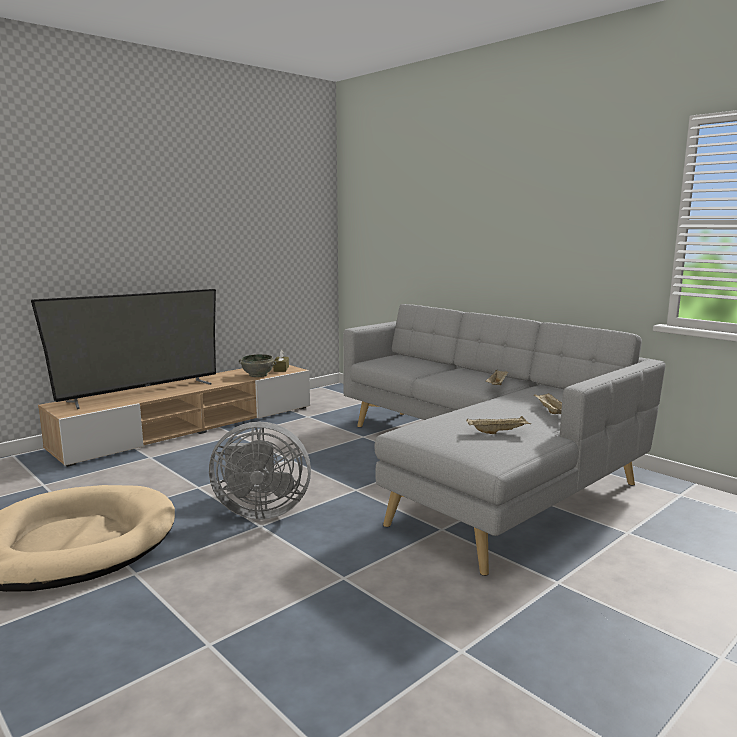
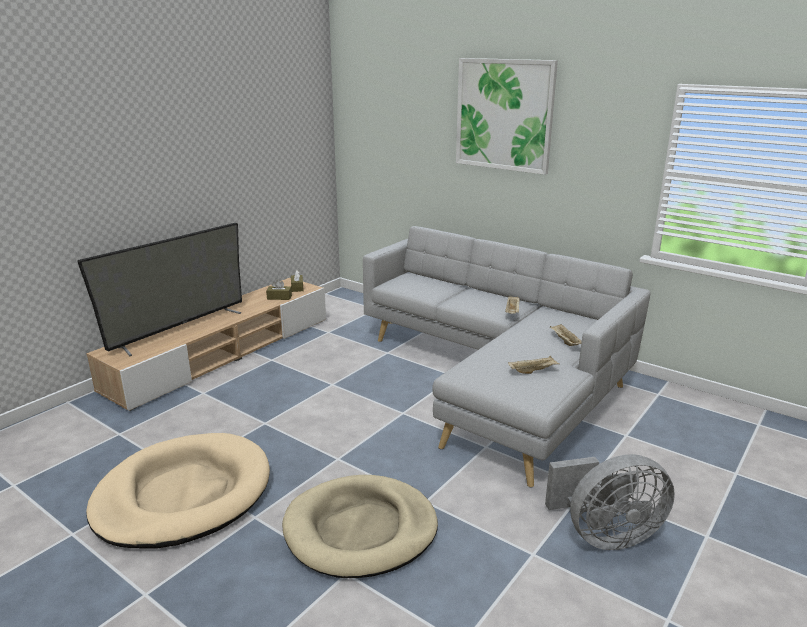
camera: 10 degrees left, 10 degrees up
grey fan [209,422,311,520] -> grey fan moved to [545,454,675,550]
grey bowl [239,354,276,377] -> brown tissue box [266,280,292,300]
none -> beige dog bed [282,475,438,578]
none -> picture [456,58,558,175]

